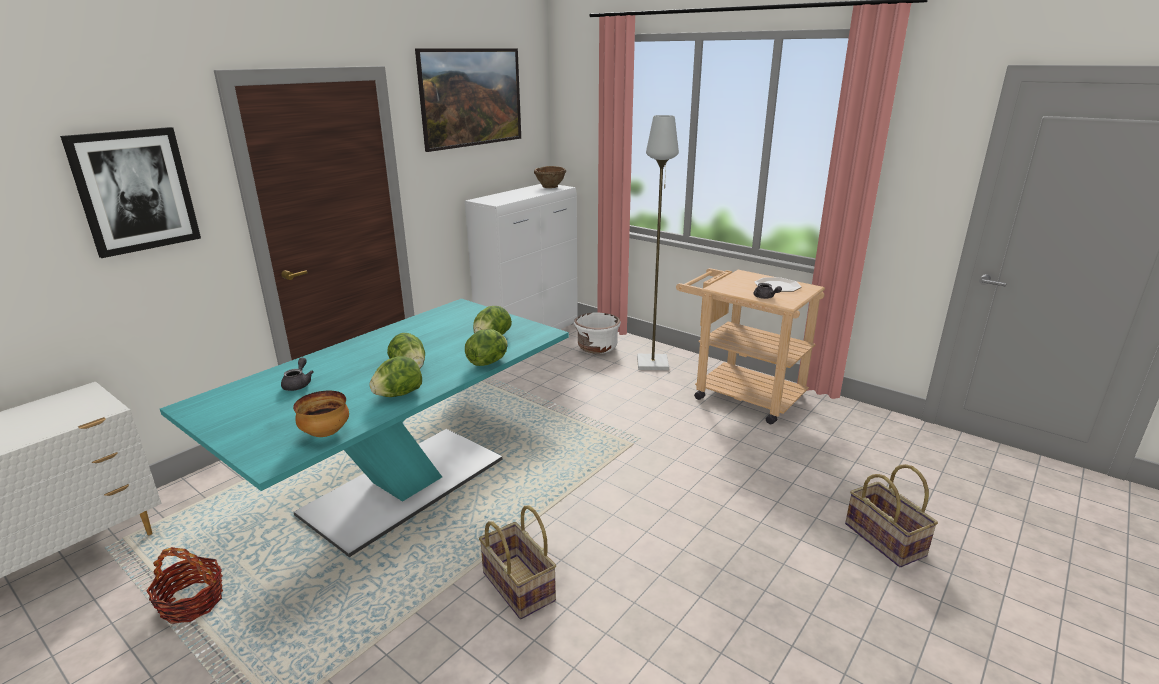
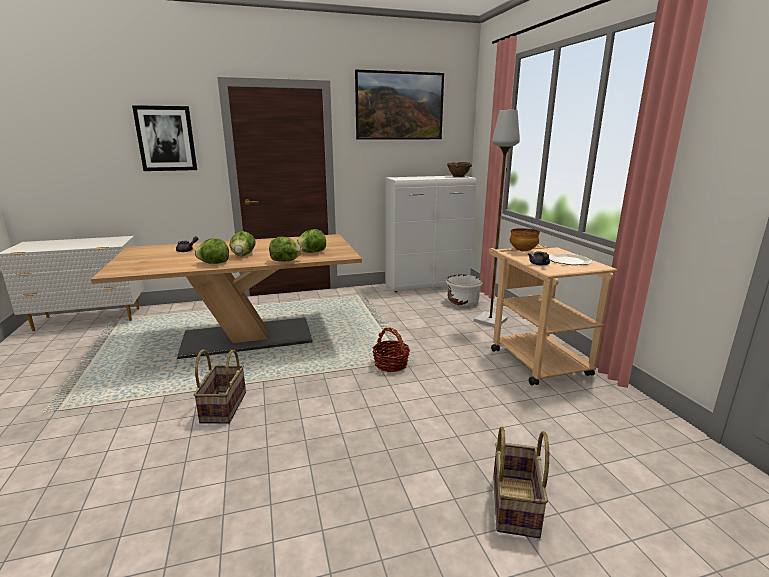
camera: 35 degrees right, 5 degrees down
basket [146,547,223,624] -> basket moved to [372,328,410,372]
turquoise dining table [160,299,569,557] -> beige dining table [91,234,362,359]
bowl [293,391,349,437] -> bowl moved to [510,228,540,251]

